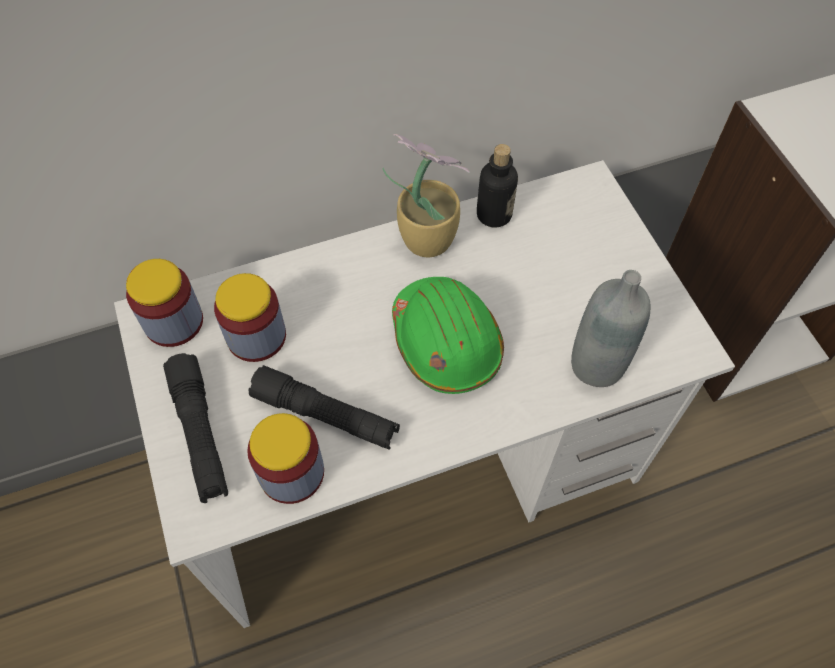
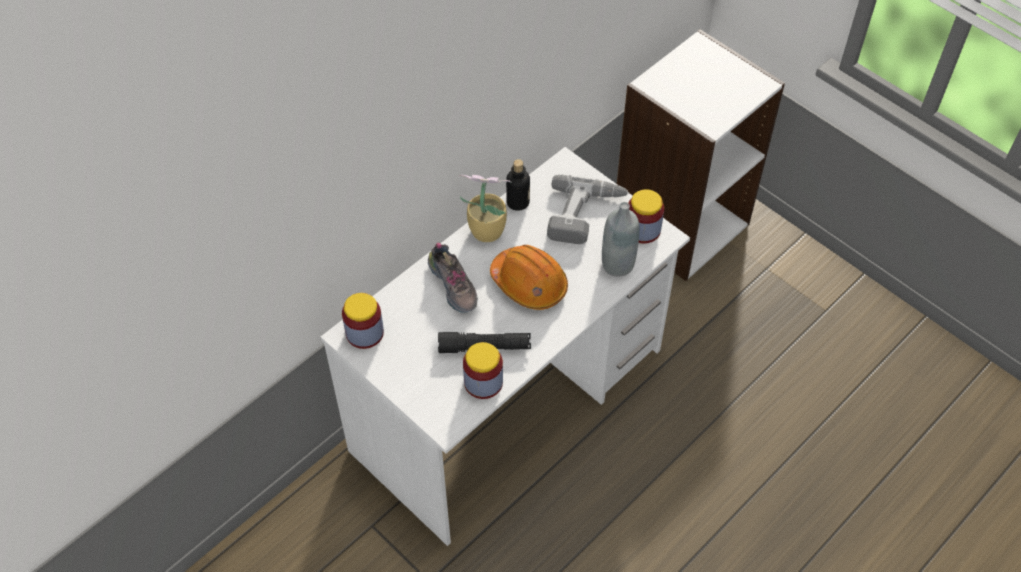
camera: 25 degrees left, 5 degrees down
black flashlight [163,353,228,503] -> none
jar [214,273,286,362] -> jar moved to [629,189,664,243]
green hard hat [392,277,504,394] -> orange hard hat [490,245,568,310]
none -> shoe [428,243,478,313]
none -> power drill [547,175,629,244]

